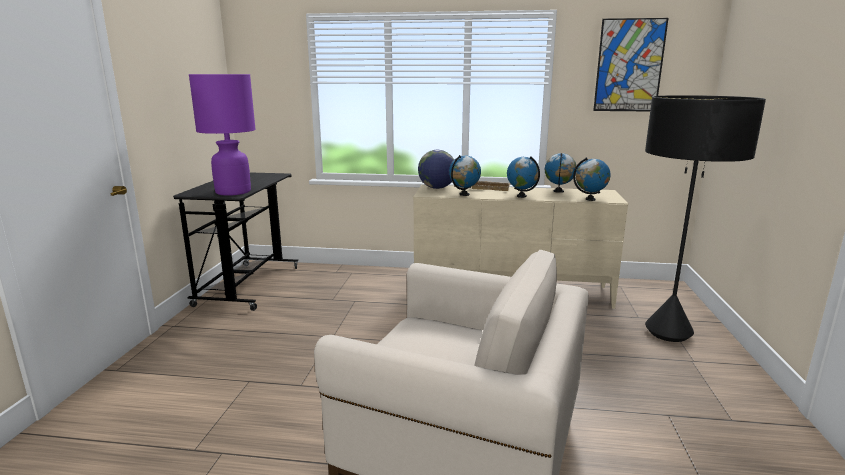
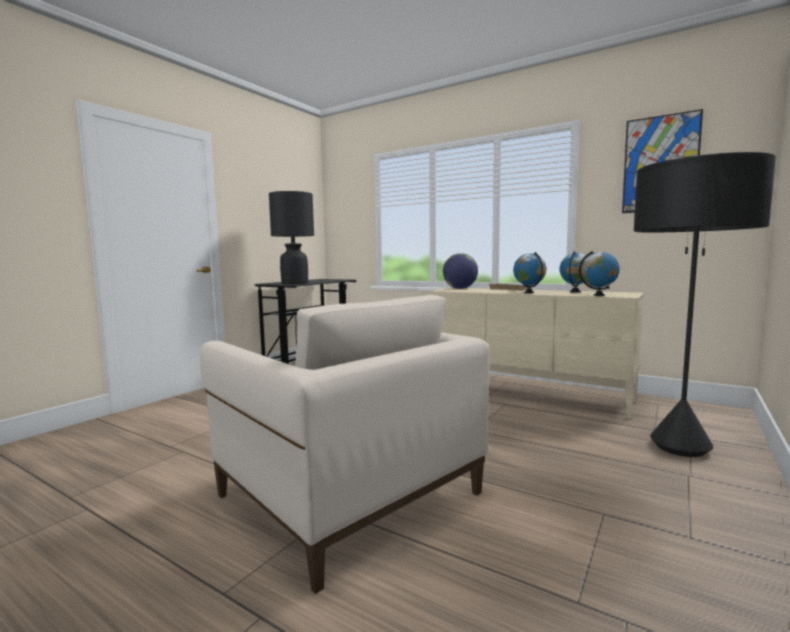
camera: 25 degrees right, 10 degrees down
purple table lamp [189,74,256,196] -> black table lamp [269,191,314,284]
globe [449,155,481,196] -> none

